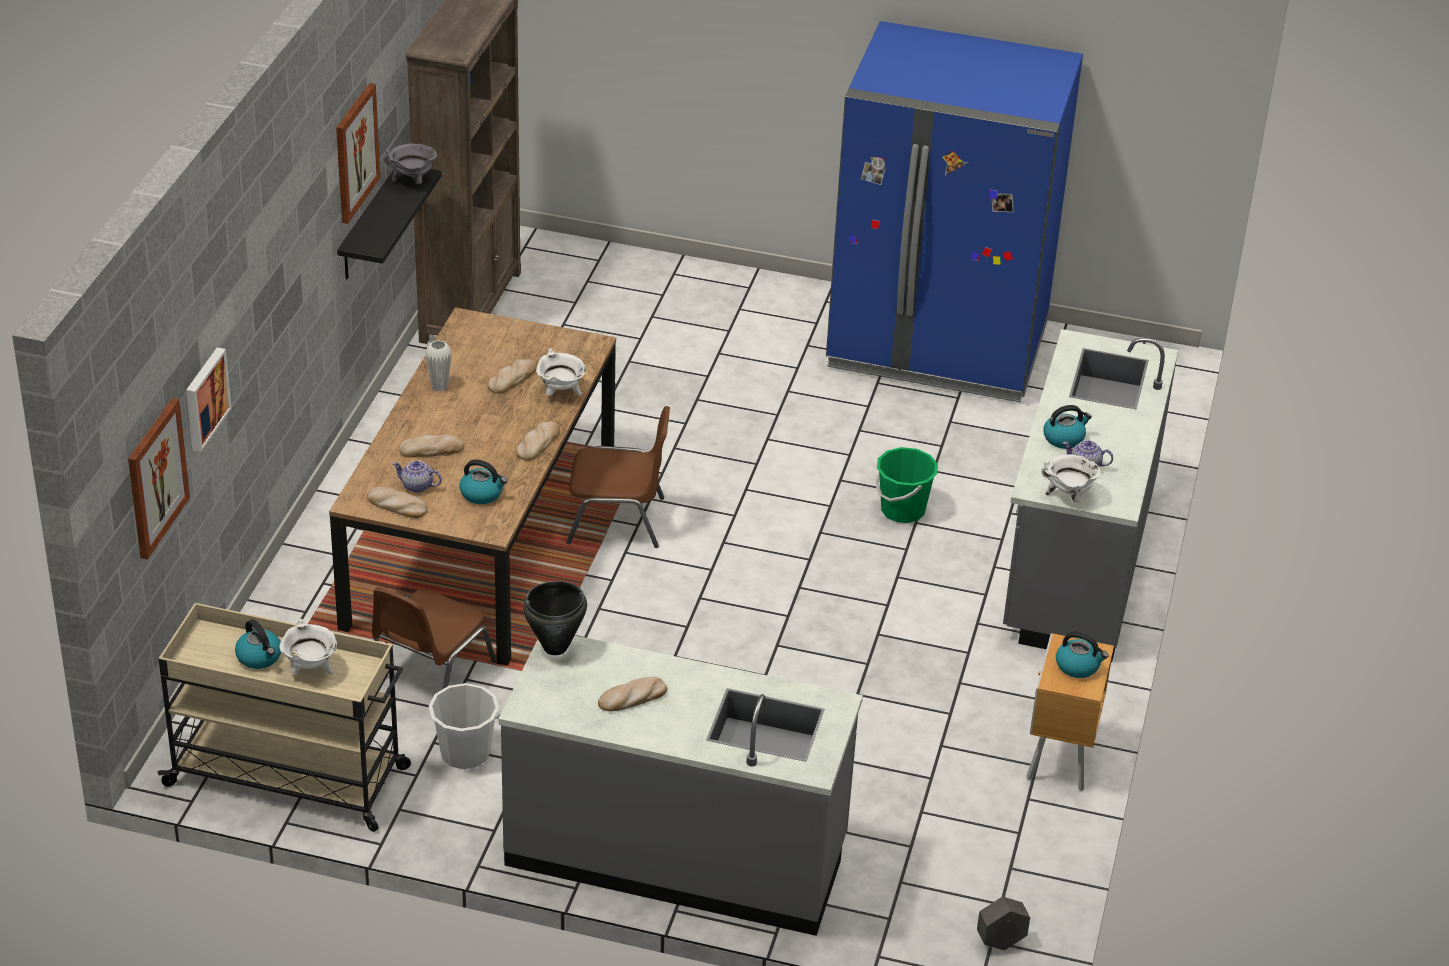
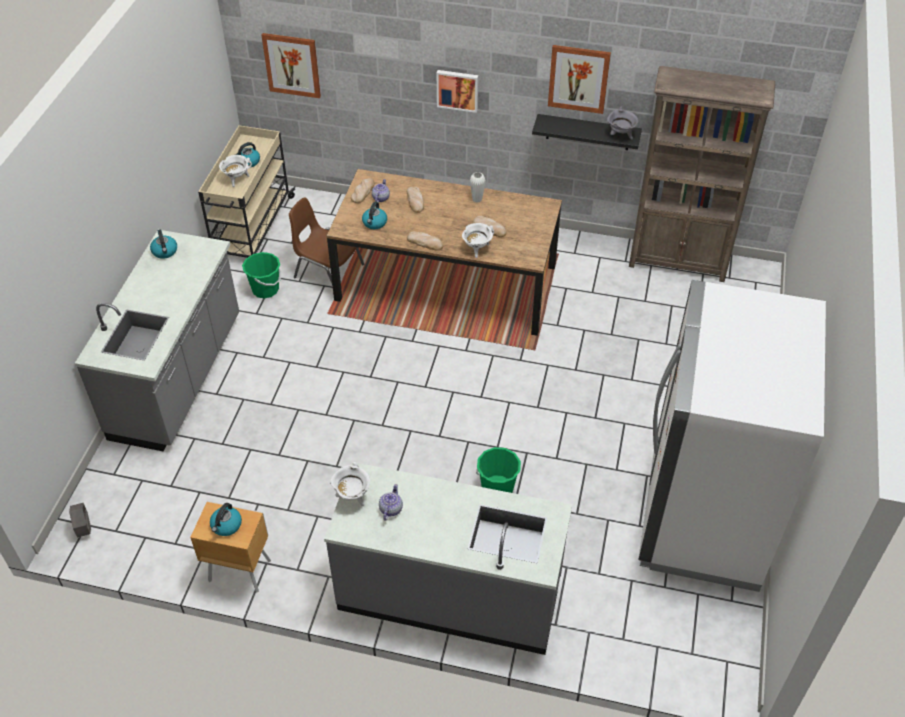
camera: 90 degrees right, 10 degrees up
picture [186,347,231,452] -> picture moved to [437,70,478,113]
white bucket [429,683,500,769] -> green bucket [242,252,281,299]
black cooking pot [523,581,587,655] -> none
brown chair [566,406,670,548] -> none
bread [598,677,667,711] -> none
blue fridge [826,21,1083,402] -> white fridge [638,280,826,592]
kettle [1043,405,1092,449] -> kettle moved to [150,229,177,259]

